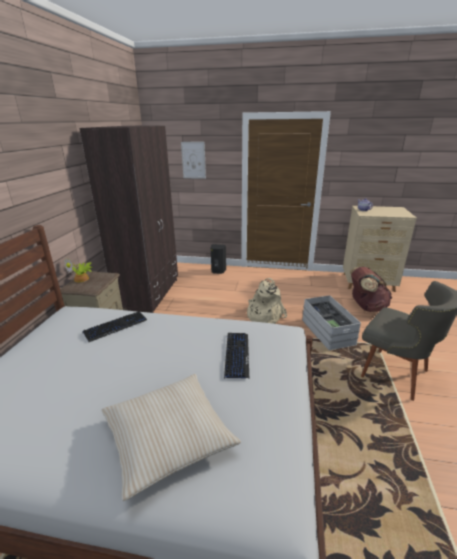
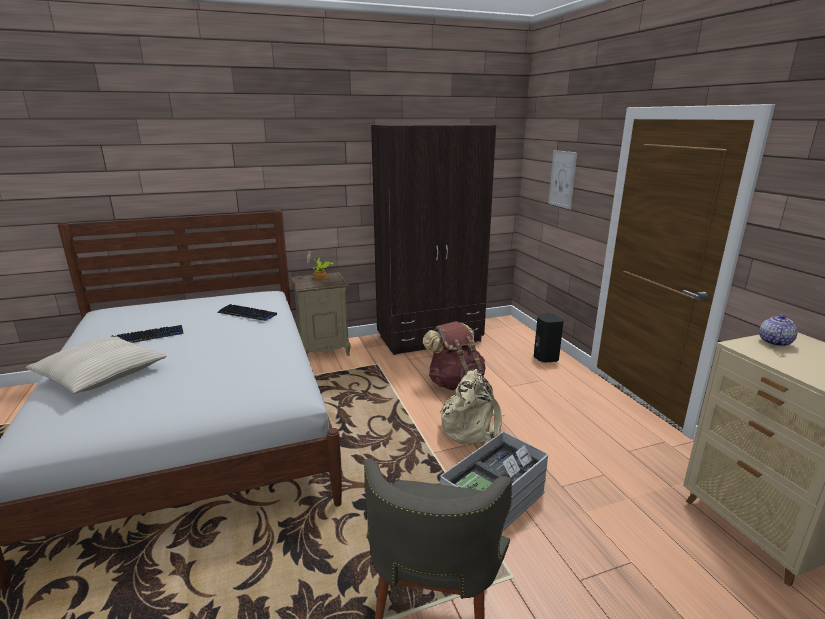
camera: 60 degrees right, 5 degrees down
keyboard [224,333,249,379] -> keyboard moved to [112,325,184,343]
brown backpack [350,267,392,312] -> brown backpack moved to [423,321,486,390]

